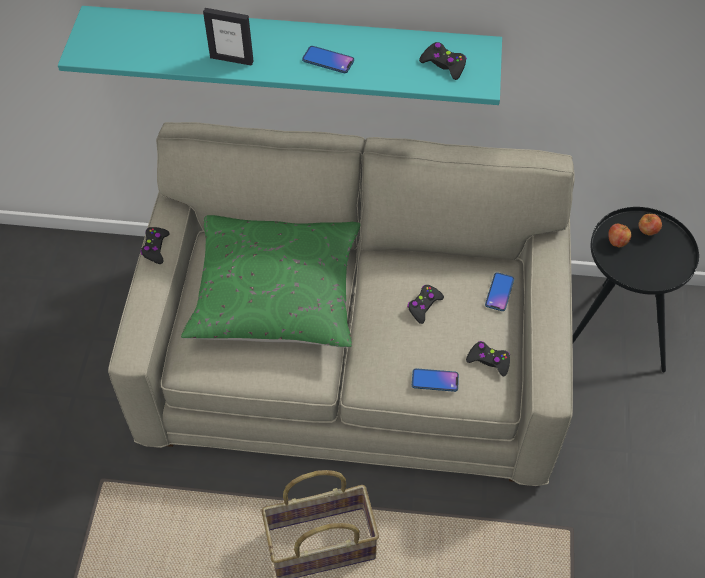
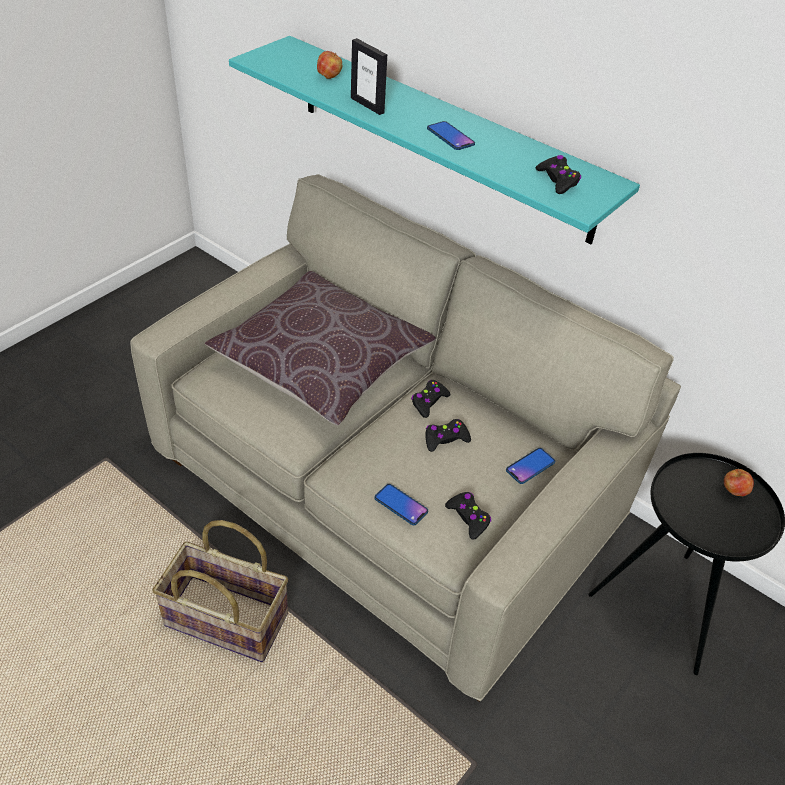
camera: 30 degrees right, 10 degrees down
black game controller [140,227,170,264] -> black game controller moved to [411,380,451,418]
green pillow [181,215,360,347] -> brown pillow [205,271,436,425]
apple [608,224,632,248] -> apple moved to [317,51,342,79]

